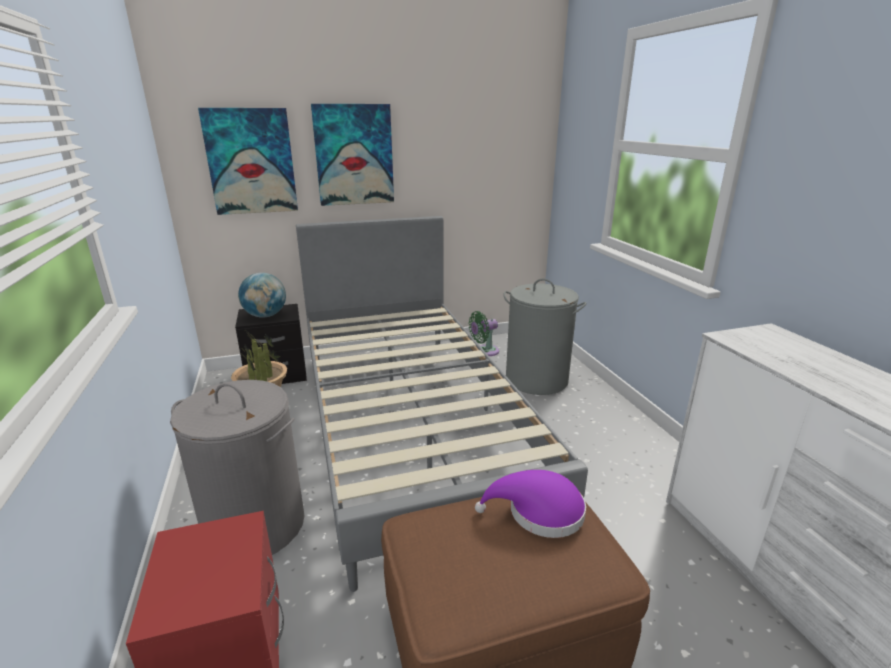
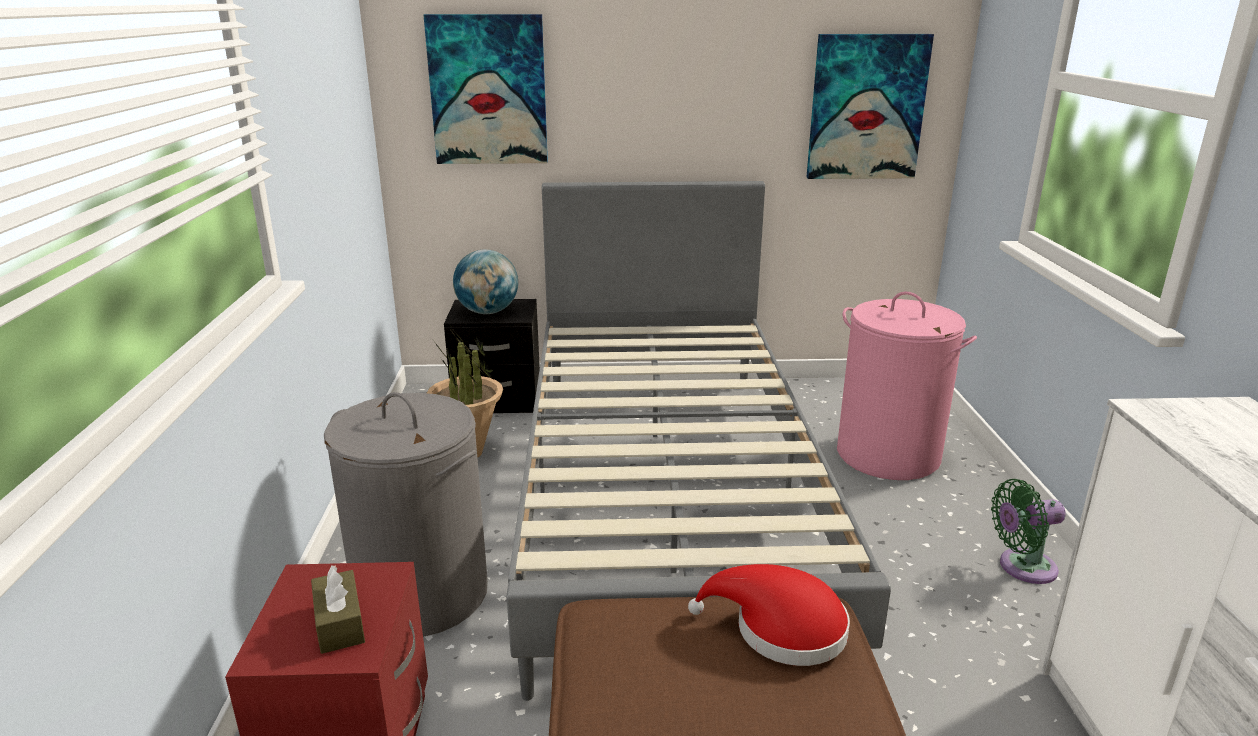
camera: 15 degrees right, 0 degrees up
picture [311,104,394,206] -> picture moved to [807,34,934,179]
green fan [468,311,499,356] -> green fan moved to [991,479,1066,584]
purple hat [475,470,586,538] -> red hat [688,564,850,666]
grey laundry basket [503,279,587,395] -> pink laundry basket [837,291,977,480]
none -> brown tissue box [311,565,365,654]

